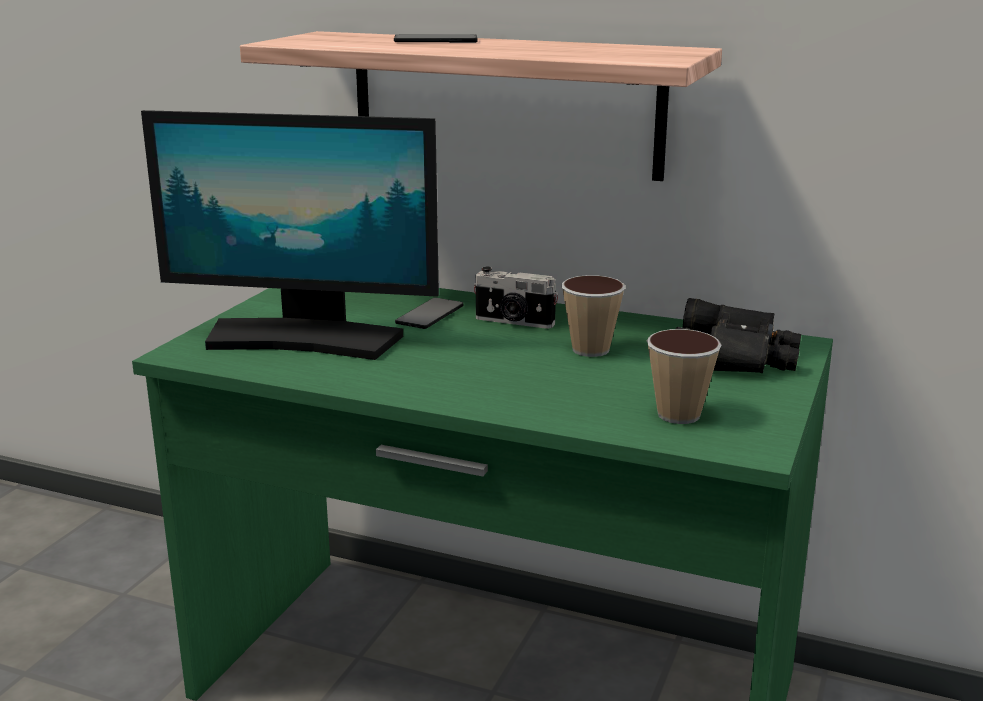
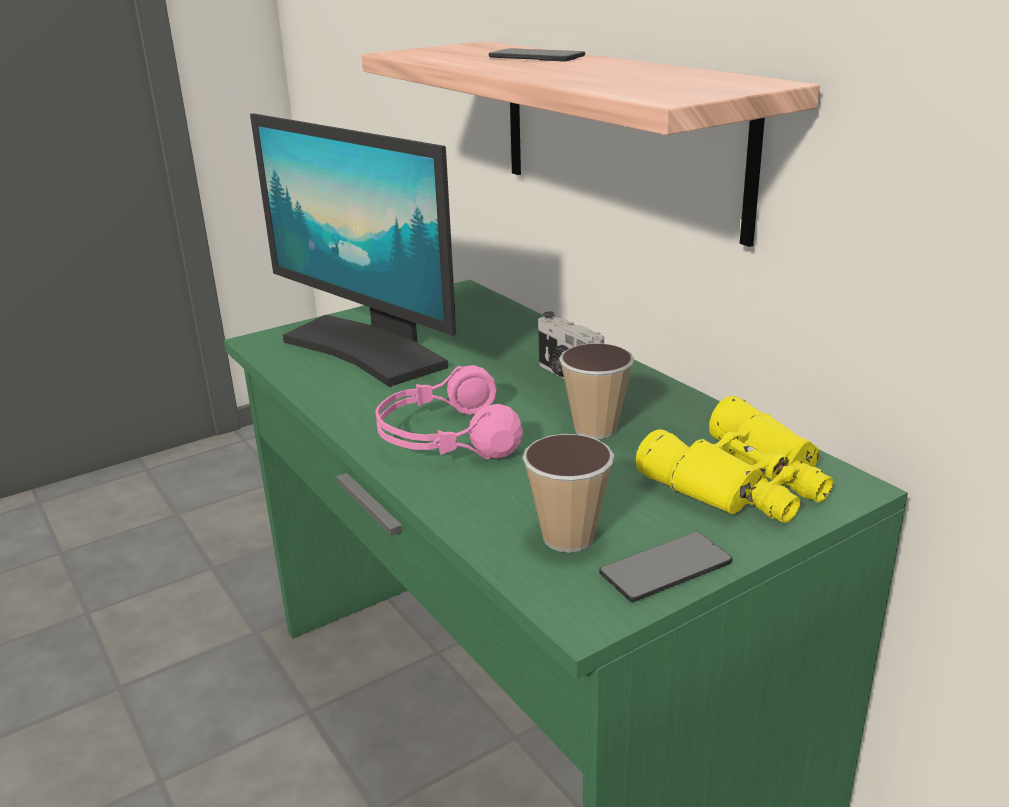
camera: 35 degrees right, 5 degrees up
phone [395,298,464,329] -> phone moved to [599,532,732,602]
black binoculars [676,298,801,373] -> yellow binoculars [636,395,833,523]
none -> pink headphones [375,365,523,460]

